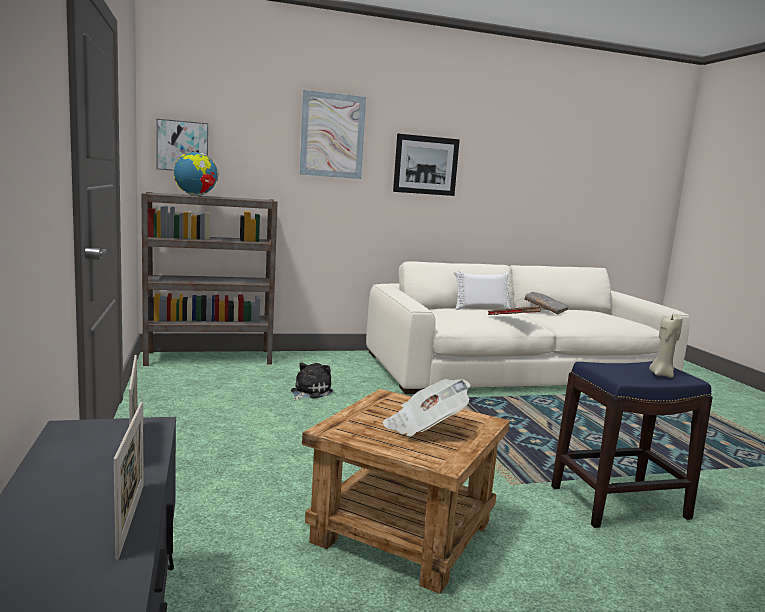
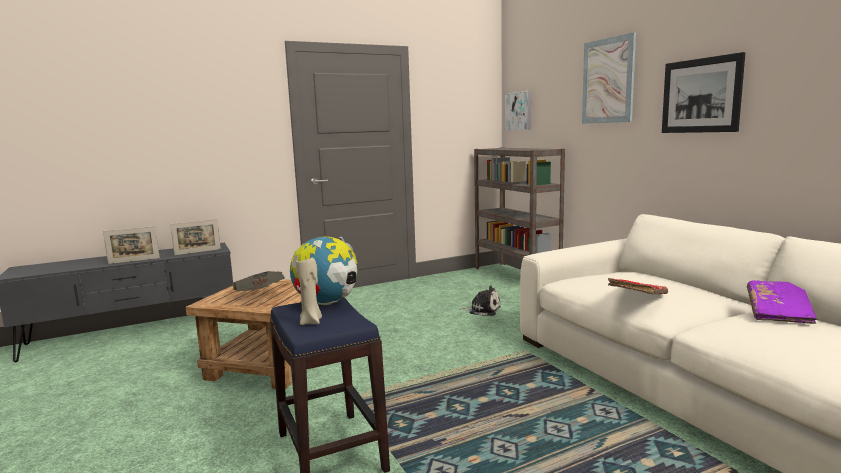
camera: 80 degrees right, 0 degrees up
globe [174,152,219,196] -> globe moved to [290,236,357,305]
white pillow [454,271,511,310] -> none
grey book [524,292,569,315] -> purple book [747,280,818,324]

